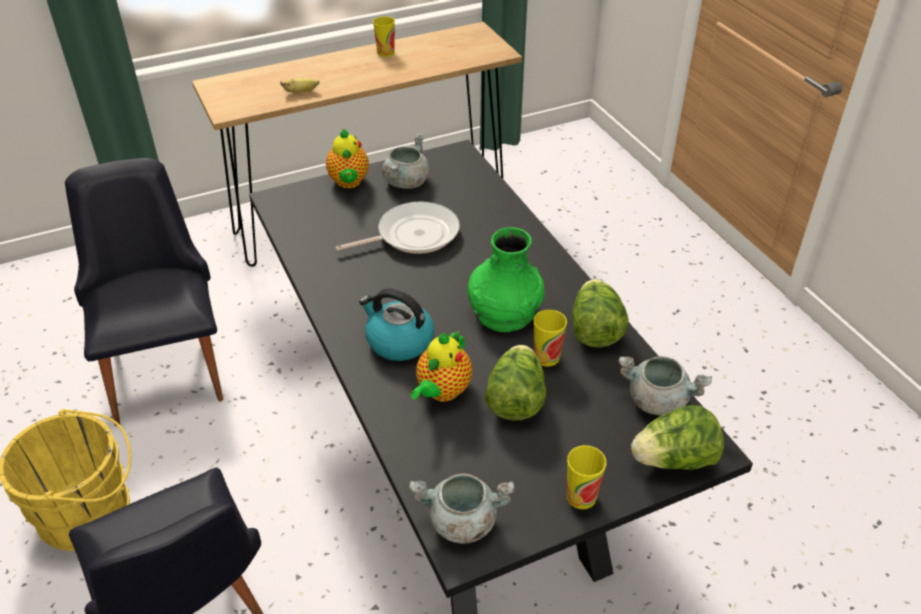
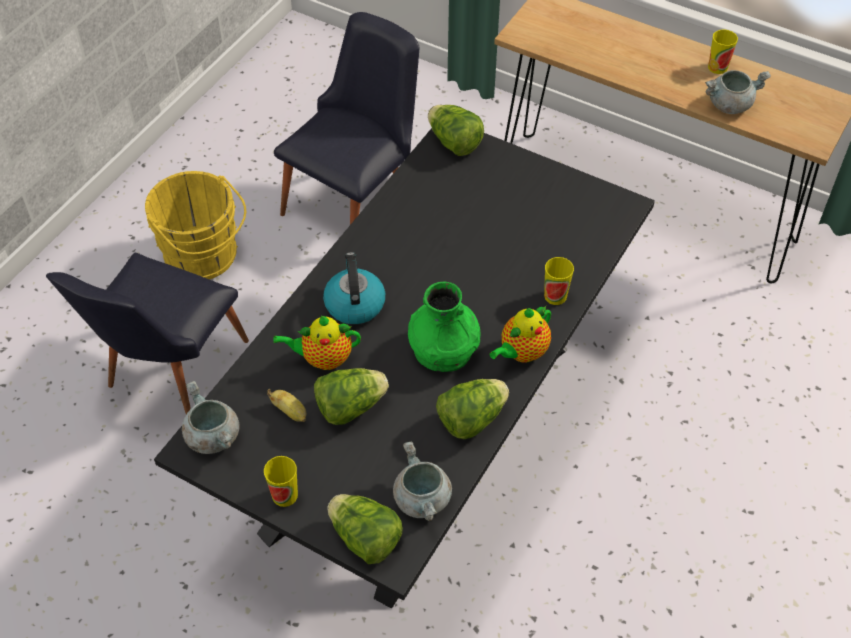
camera: 55 degrees right, 10 degrees up
banana [280,78,319,93] -> banana moved to [267,389,306,422]
teapot [326,129,369,188] -> teapot moved to [489,306,551,363]
frying pan [336,201,460,254] -> none
grey cooking pot [382,133,429,189] -> grey cooking pot moved to [705,70,771,114]
cup [534,310,567,366] -> cup moved to [544,257,574,305]
none -> lettuce [428,105,484,156]

